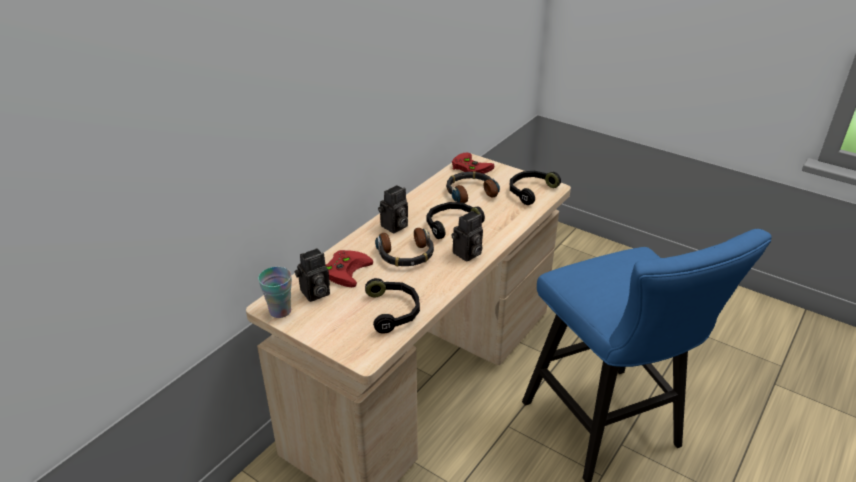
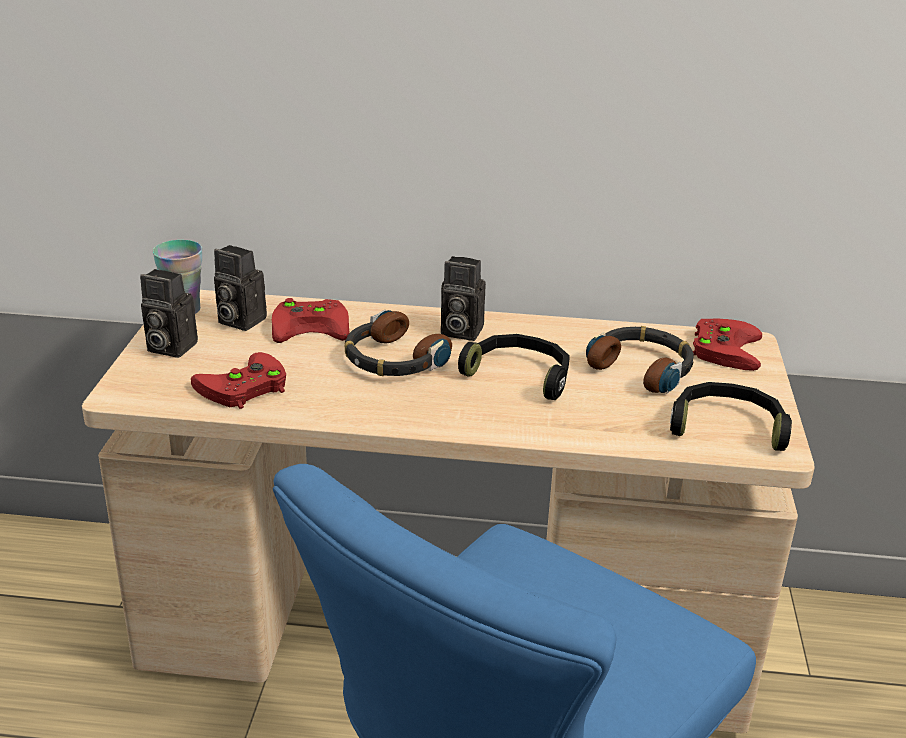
camera: 60 degrees right, 5 degrees down
black headphones [365,278,420,334] -> red game controller [191,352,286,409]
camera [451,211,483,262] -> camera moved to [140,269,198,358]

